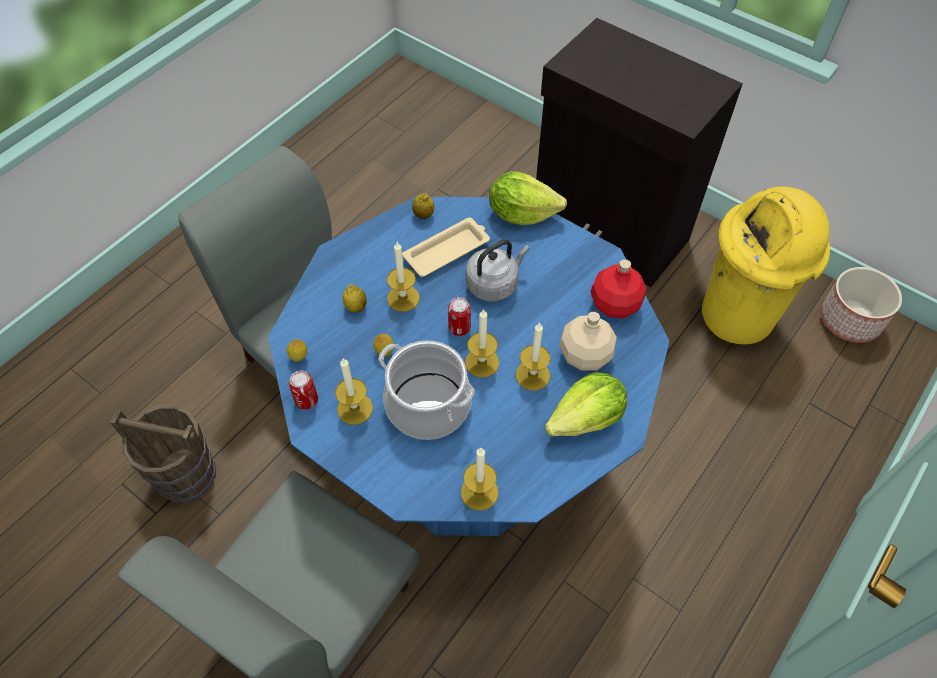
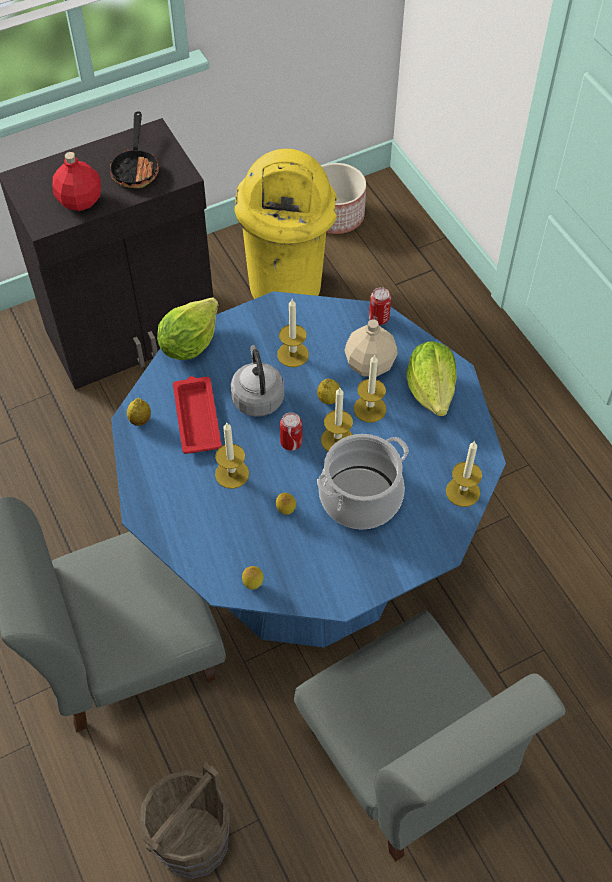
camera: 65 degrees left, 0 degrees up
can [289,371,318,410] -> can moved to [369,287,391,325]
candle [335,358,373,425] -> candle moved to [277,298,309,367]
lemon [343,284,367,312] -> lemon moved to [317,379,340,404]
beige tray [402,218,490,277] -> red tray [173,376,222,454]
red bottle [591,259,646,318] -> red bottle moved to [52,152,101,211]
none -> frying pan [109,111,159,189]

